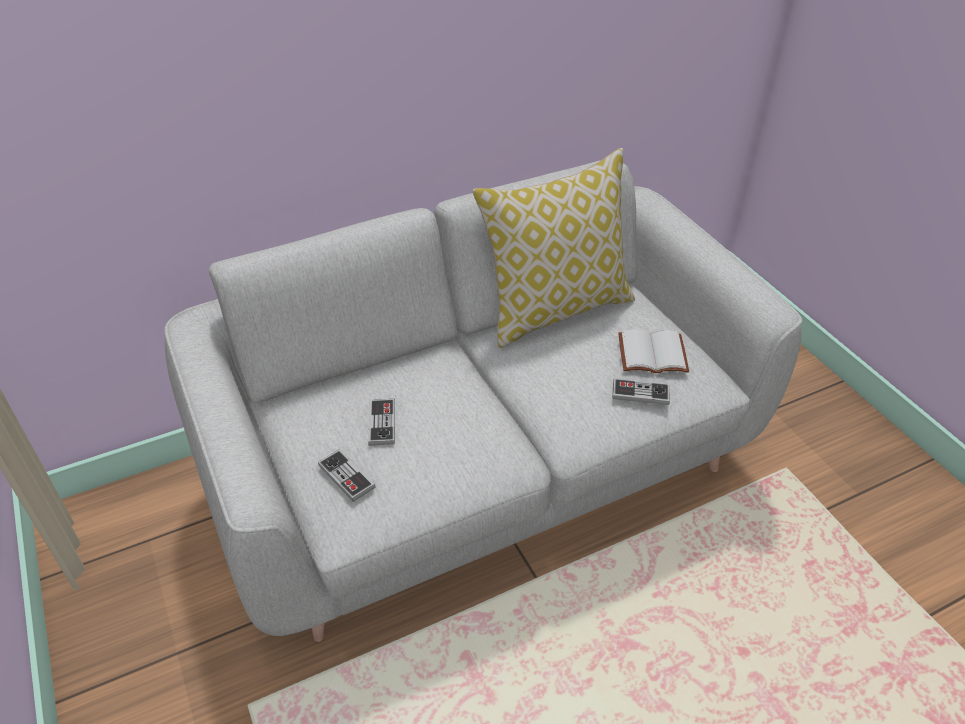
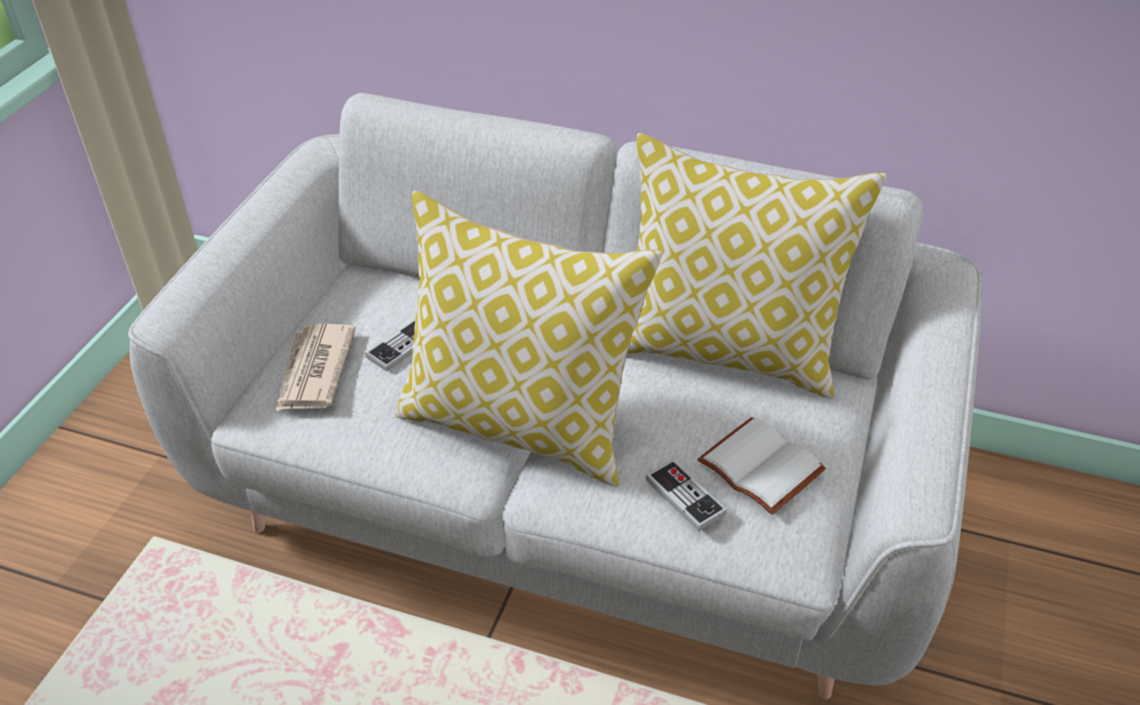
camera: 45 degrees right, 0 degrees up
game controller [318,449,376,502] -> newspaper [276,324,356,411]
none -> pillow [396,191,662,487]

